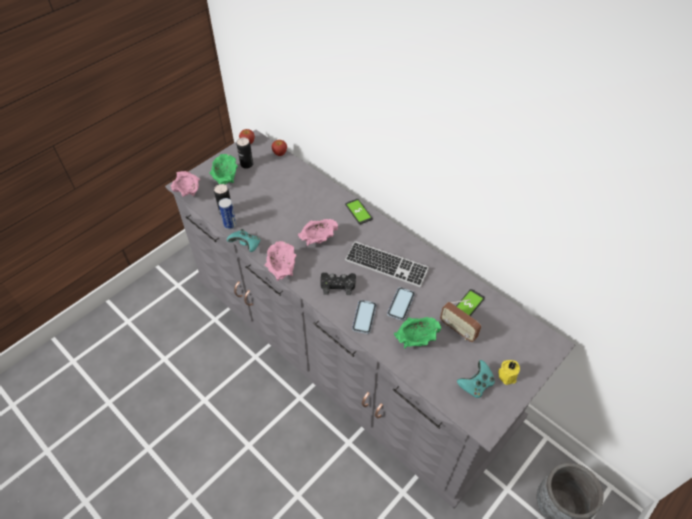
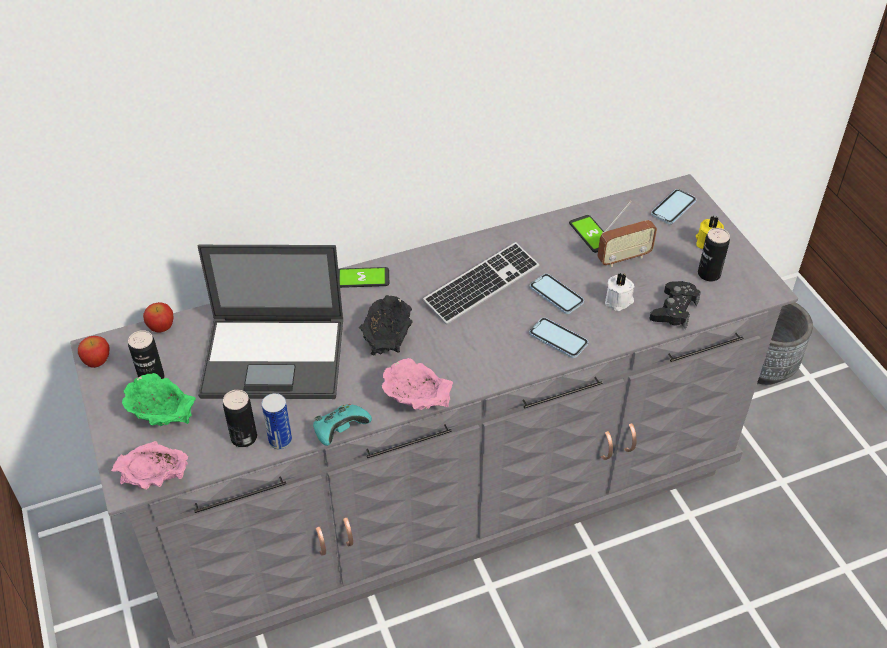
camera: 65 degrees left, 5 degrees down
pink bowl [298,219,338,246] -> black bowl [359,295,413,355]
black game controller [320,272,356,295] -> black game controller moved to [649,281,701,329]
green bowl [394,317,441,348] -> white candle [605,273,635,311]
turquoise game controller [457,360,495,398] -> can [698,228,730,281]
none -> laptop [198,245,343,399]
none -> phone [651,189,696,224]

